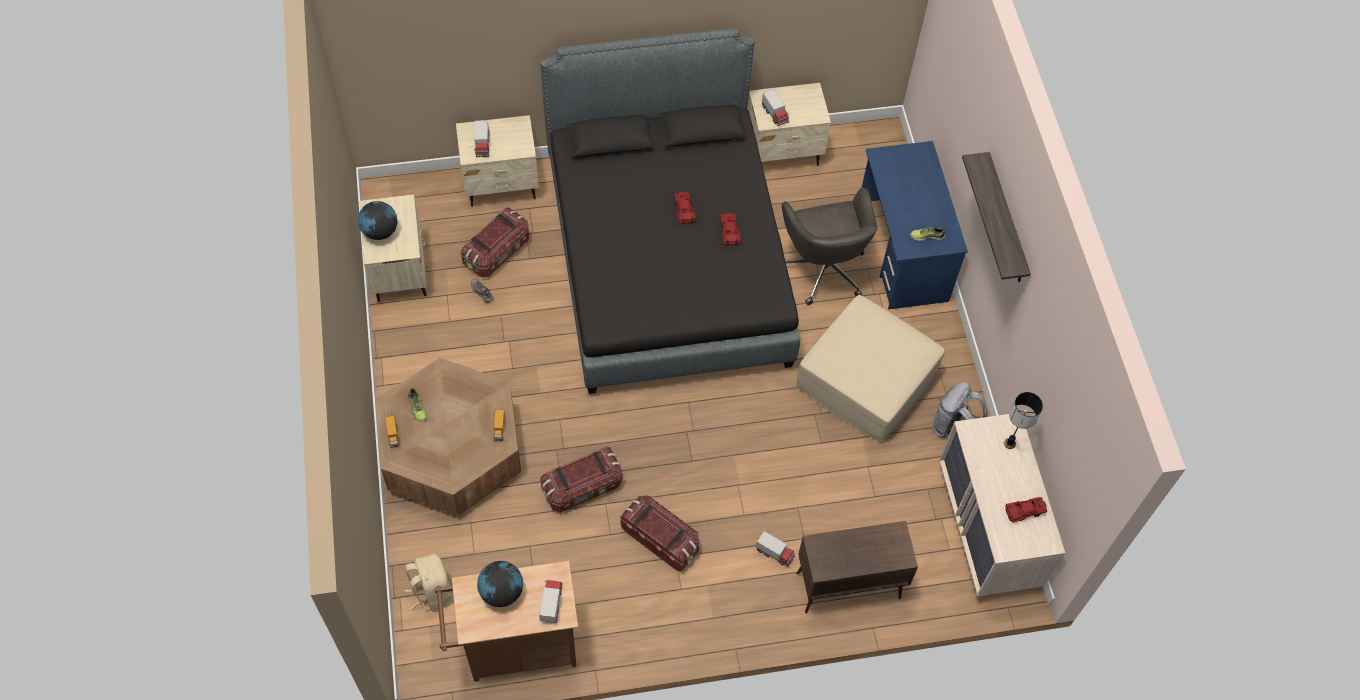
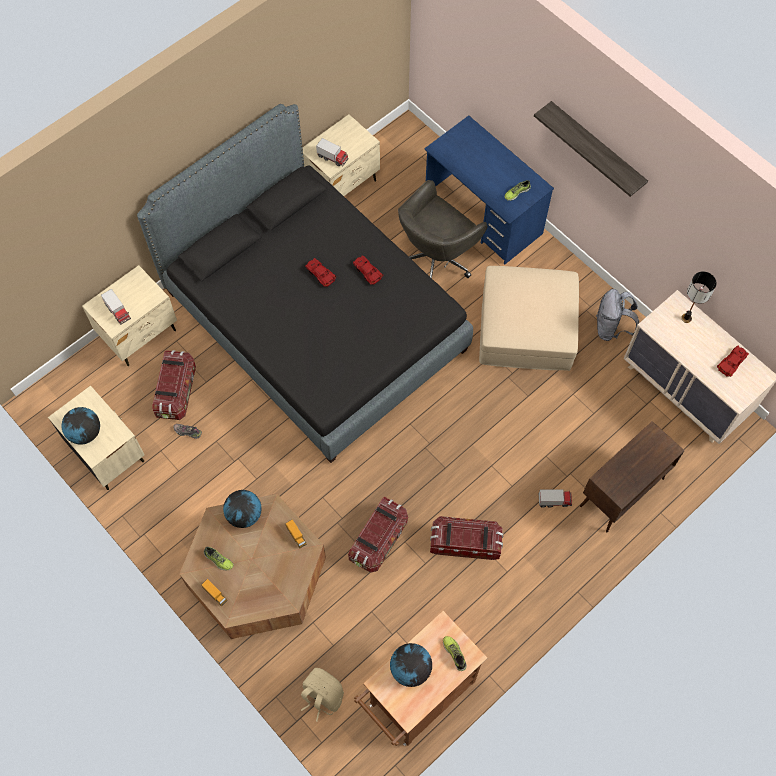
camera: 30 degrees left, 5 degrees up
toy truck [539,580,563,623] -> shoe [443,636,467,671]
grey office chair [782,187,877,305] -> grey office chair turned 90 degrees clockwise [398,180,488,278]
none -> globe [223,490,262,528]

